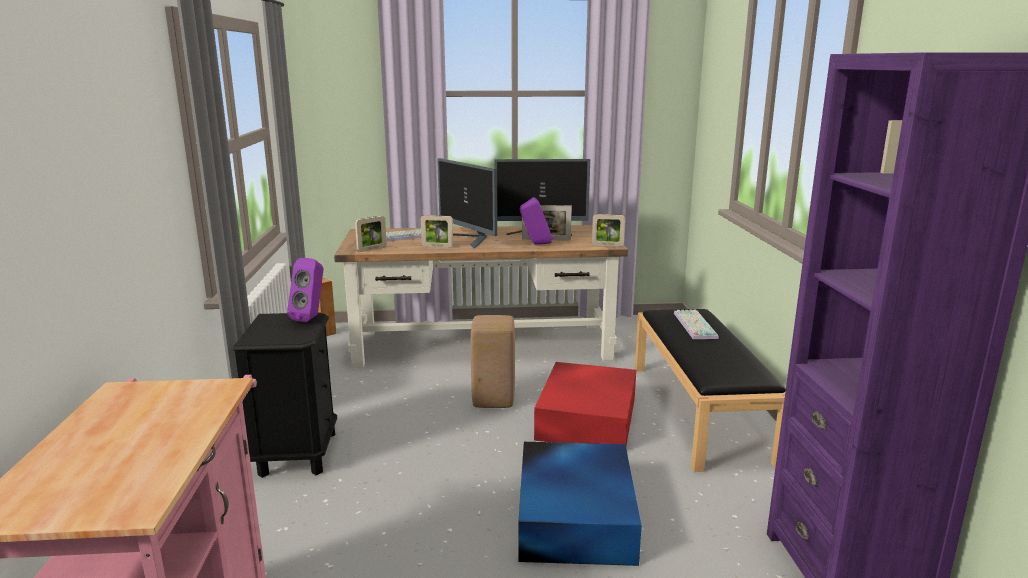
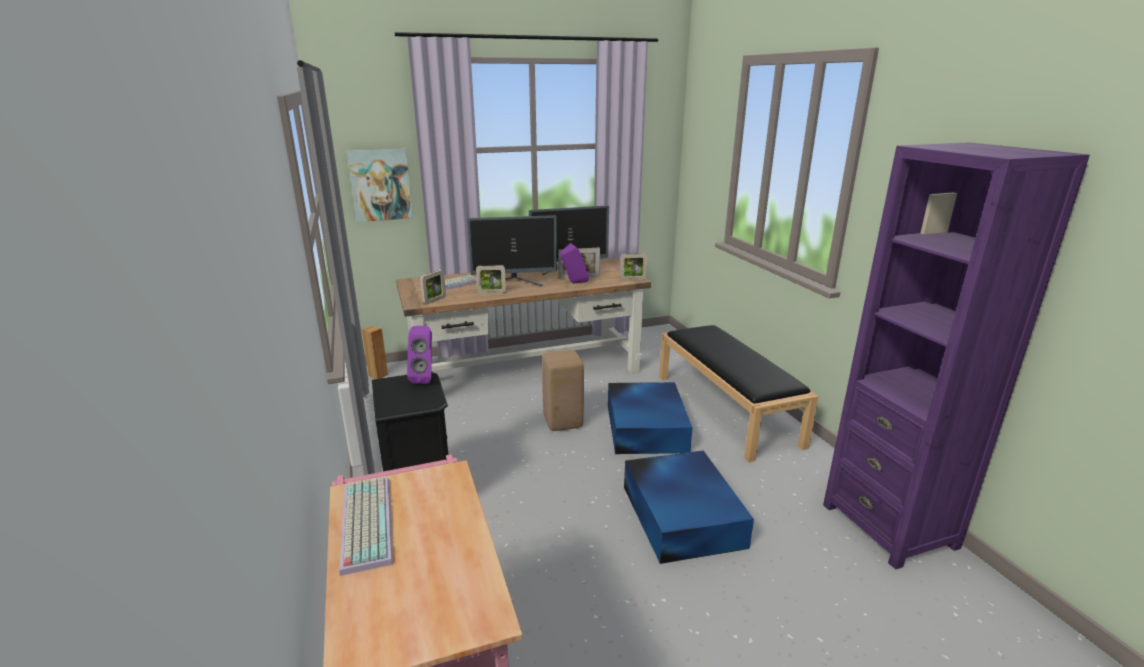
camera: 15 degrees left, 5 degrees up
monitor [437,158,497,249] -> monitor turned 45 degrees counterclockwise [467,215,557,286]
red storage box [534,362,636,446] -> blue storage box [608,382,692,454]
keyboard [674,310,719,339] -> keyboard moved to [340,476,393,576]
none -> picture [347,148,413,222]

